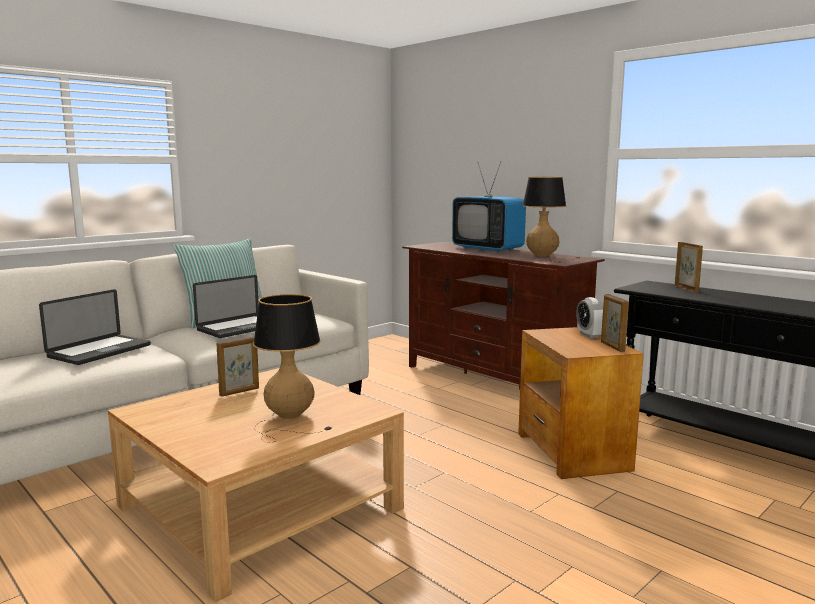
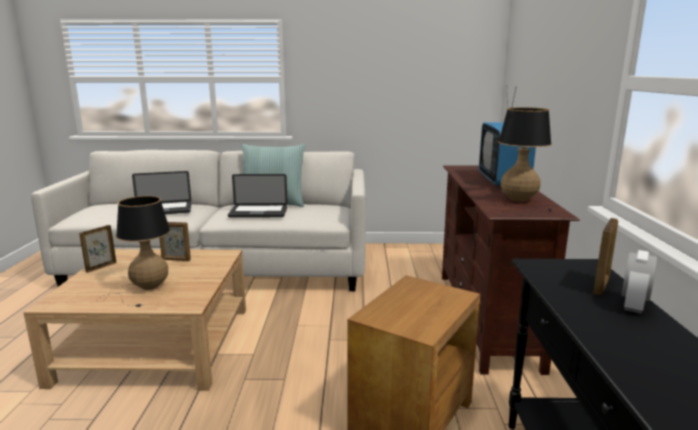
camera: 45 degrees right, 5 degrees up
alarm clock [576,297,603,338] -> alarm clock moved to [622,250,657,314]
picture frame [601,294,629,352] -> picture frame moved to [79,225,116,273]

